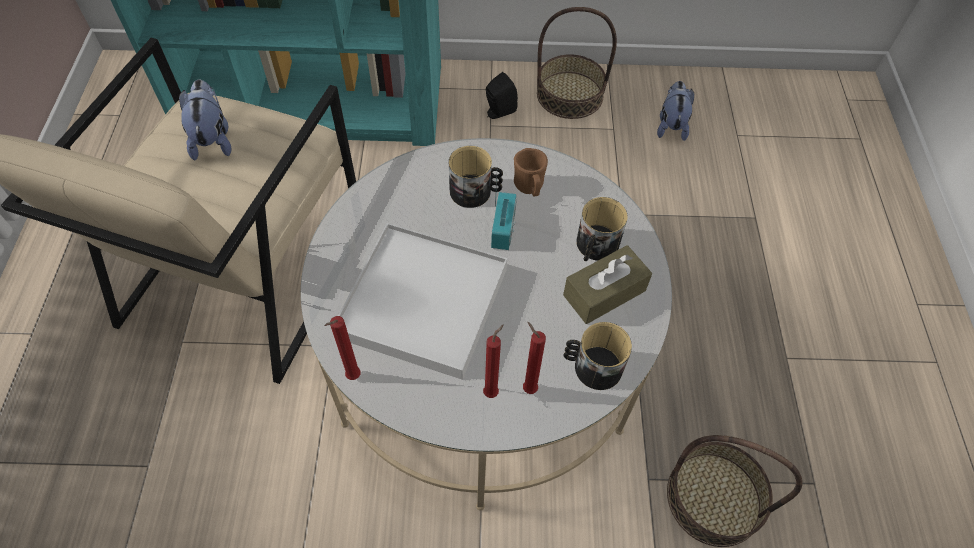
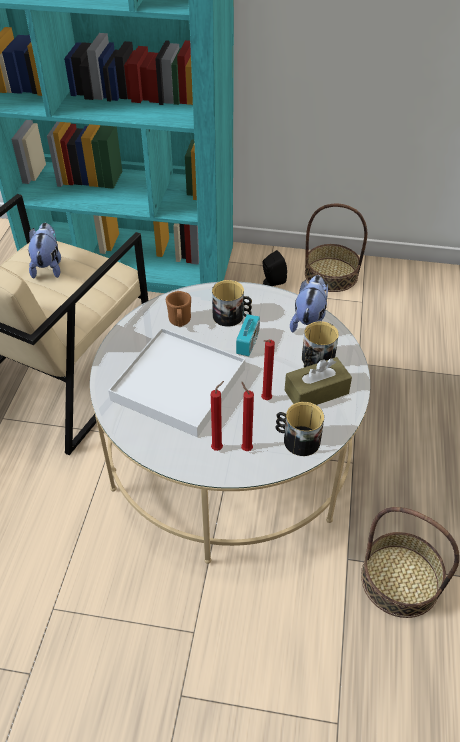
camera: 10 degrees right, 10 degrees down
red candle [324,316,361,380] -> red candle moved to [261,340,275,400]
brown mug [514,148,548,197] -> brown mug moved to [166,291,191,327]
plush toy [657,81,694,141] -> plush toy moved to [290,275,328,333]

